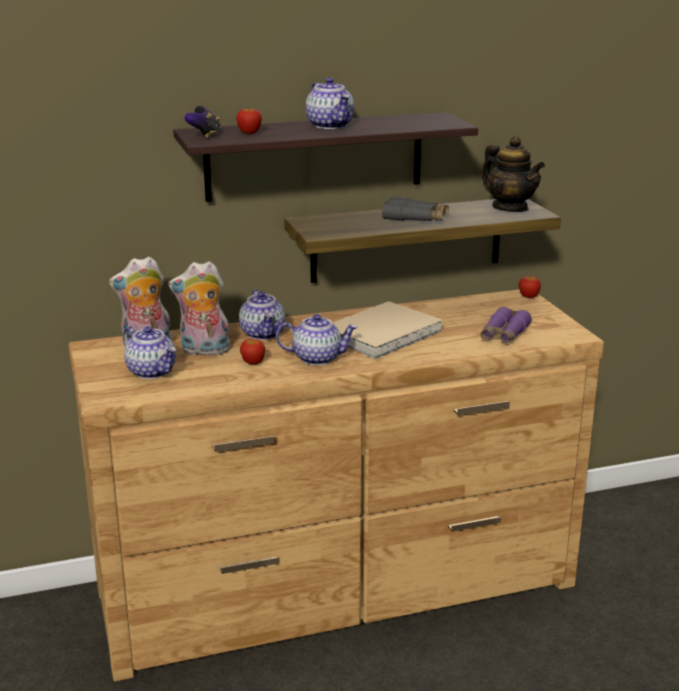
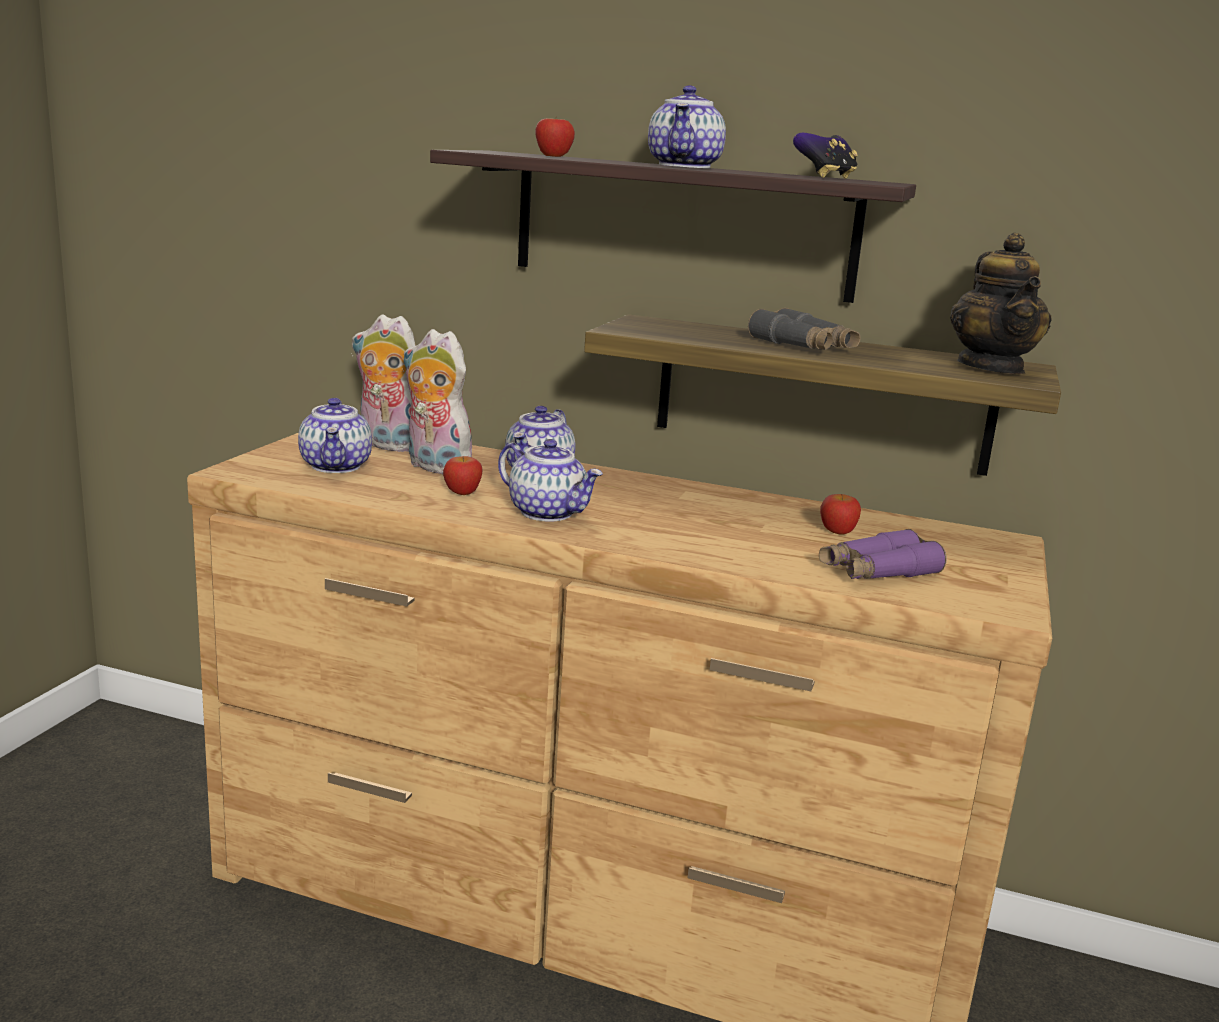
camera: 35 degrees right, 5 degrees down
game controller [185,106,221,138] -> game controller moved to [793,133,858,179]
beige book [332,301,443,359] -> none
apple [519,276,541,298] -> apple moved to [820,494,861,535]

